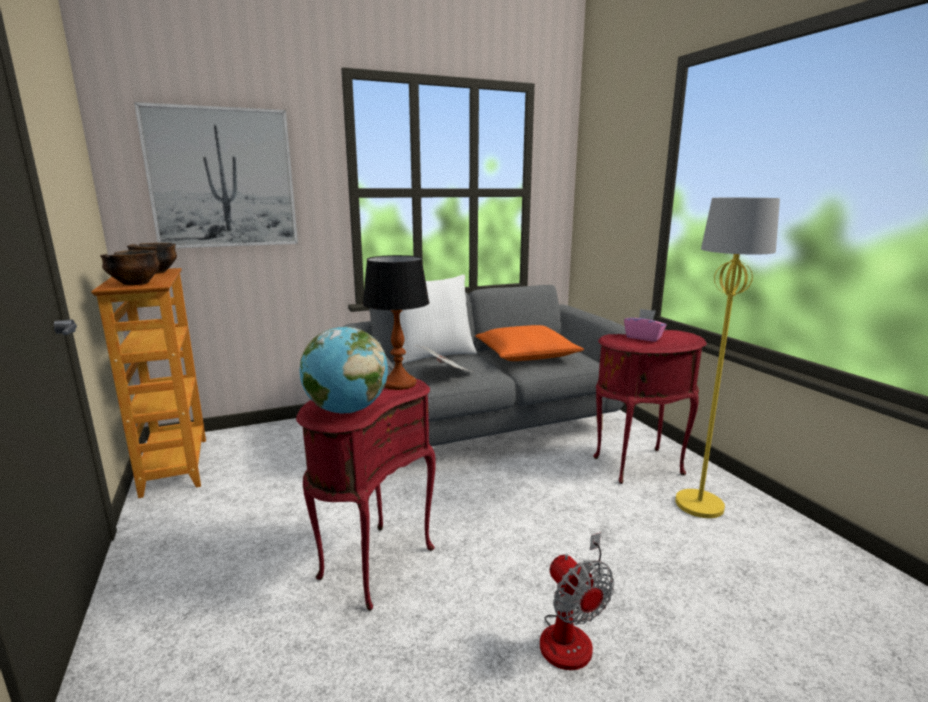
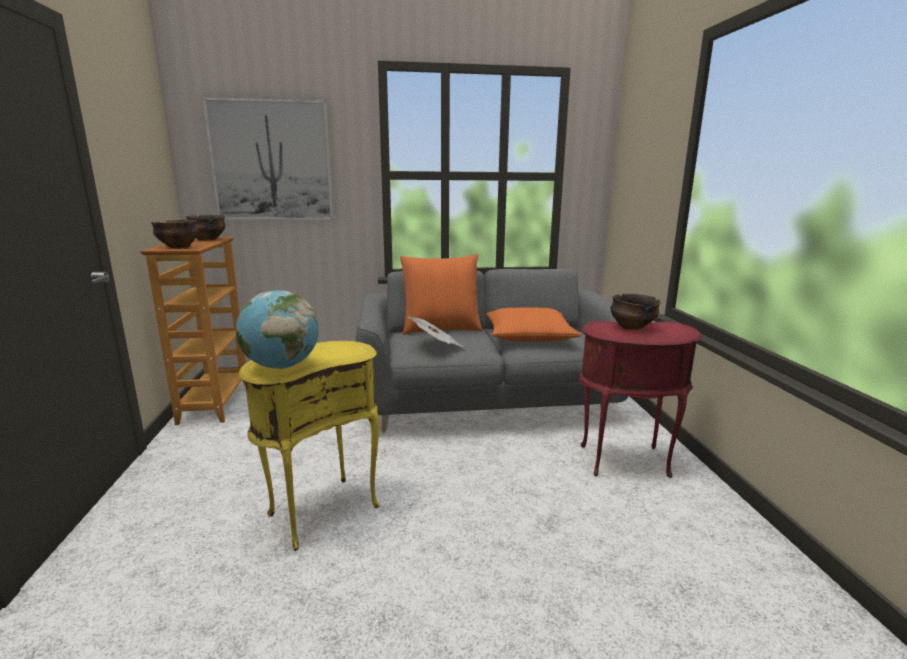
camera: 15 degrees right, 0 degrees up
red side table [296,379,436,611] -> yellow side table [238,341,380,551]
table lamp [362,255,430,390] -> none
white pillow [399,274,477,364] -> orange pillow [400,254,483,334]
fan [540,532,614,670] -> none
pink tissue box [624,308,666,342] -> bowl [610,294,661,330]
yellow floor lamp [675,198,780,518] -> none

